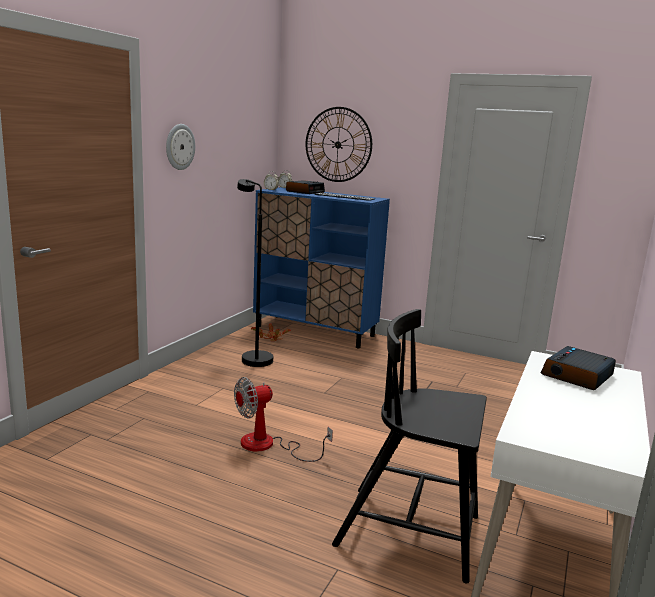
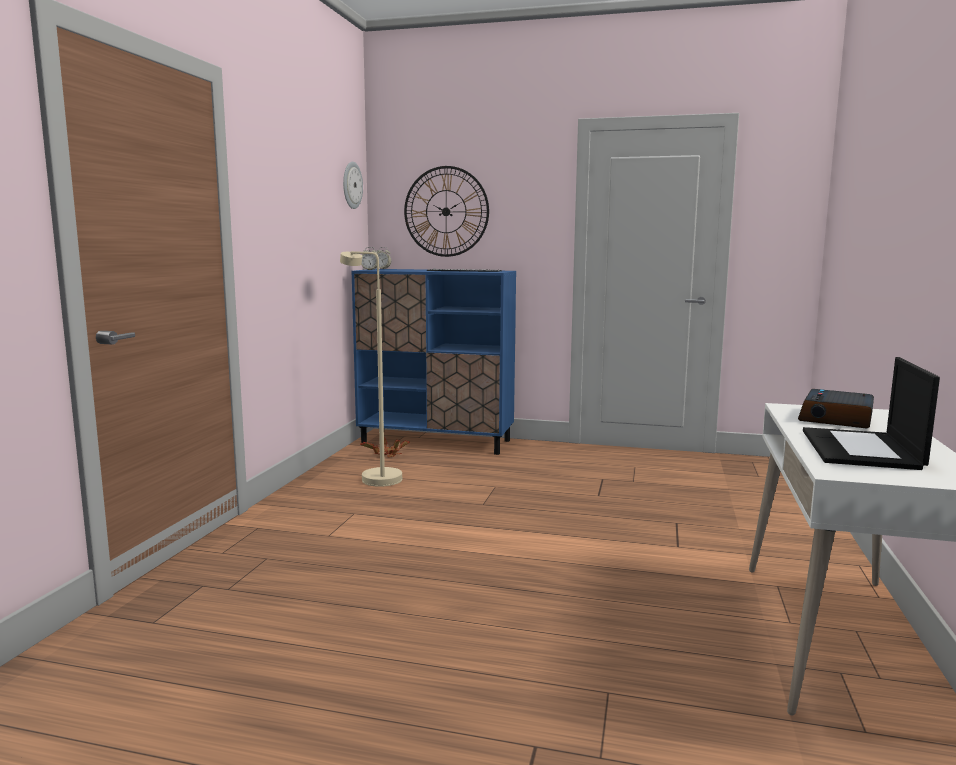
camera: 10 degrees left, 5 degrees down
wall clock [166,124,195,170] -> wall clock moved to [343,162,363,209]
fan [234,377,333,462] -> none
black floor lamp [237,179,273,367] -> beige floor lamp [340,251,402,487]
alarm clock [286,180,325,194] -> none
black chair [332,309,487,584] -> none
none -> laptop [803,357,940,470]

